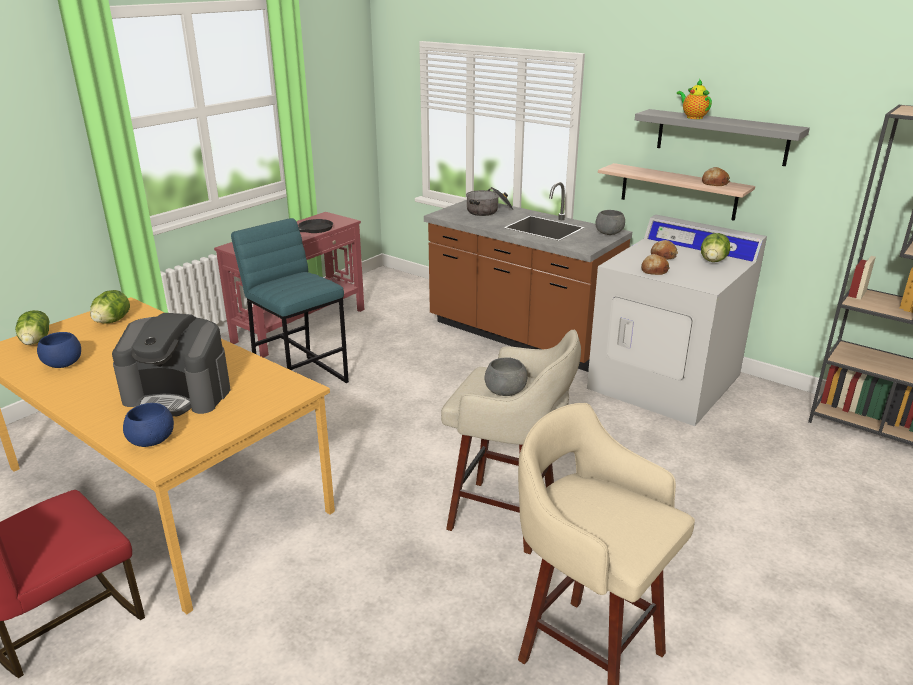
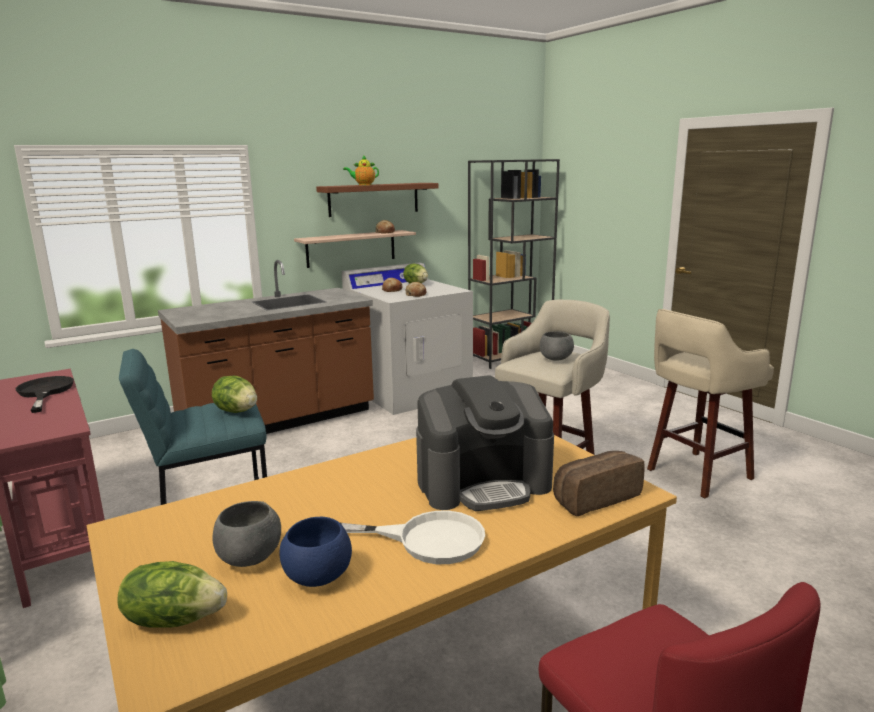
camera: 70 degrees left, 10 degrees down
lettuce [90,290,130,323] -> lettuce moved to [212,376,257,413]
coffee machine [112,313,230,416] -> coffee machine turned 45 degrees clockwise [416,375,554,511]
blue bowl [123,403,174,447] -> bread [553,451,645,516]
cooking pot [466,187,514,216] -> none
grey bowl [595,210,625,235] -> grey bowl moved to [213,501,281,567]
grey shelf [635,109,810,166] -> brown shelf [316,183,439,217]
none -> white frying pan [340,511,485,564]

